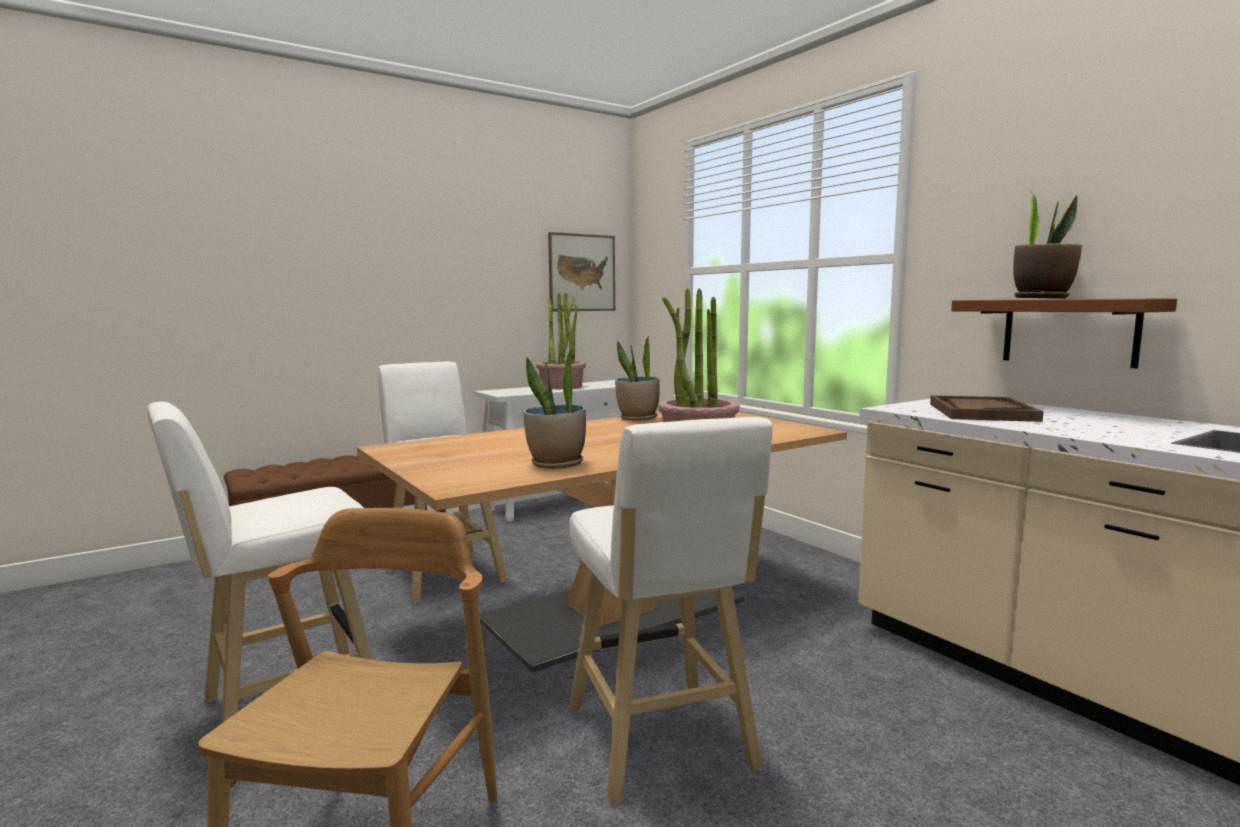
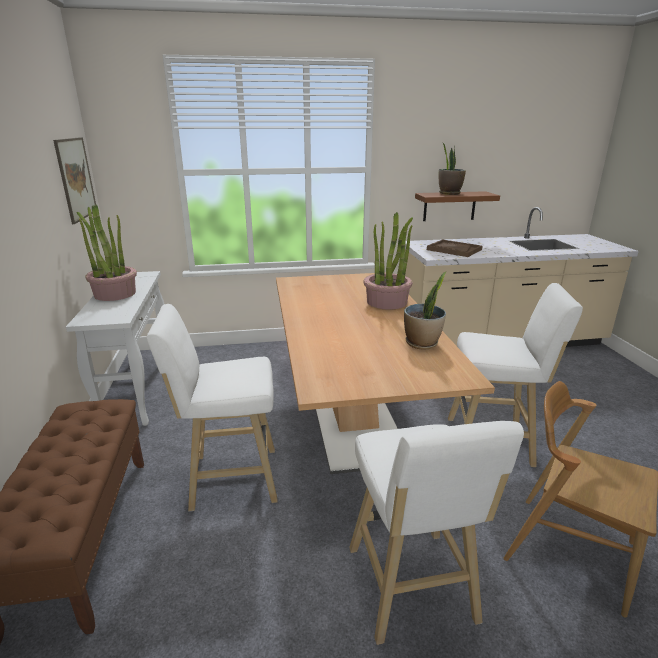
camera: 65 degrees left, 15 degrees up
potted plant [615,336,660,421] -> none

